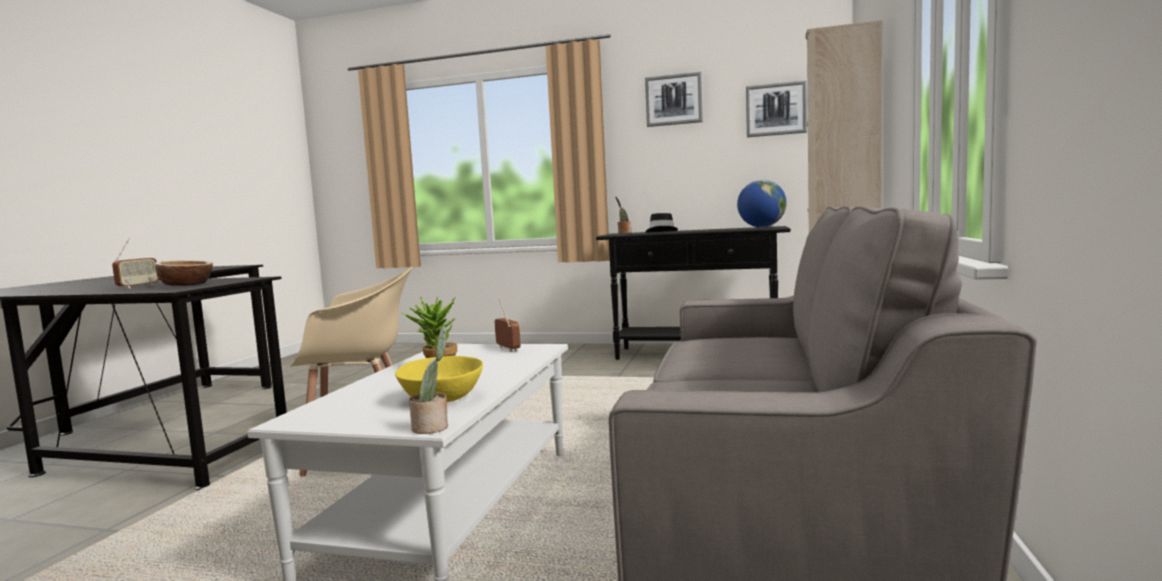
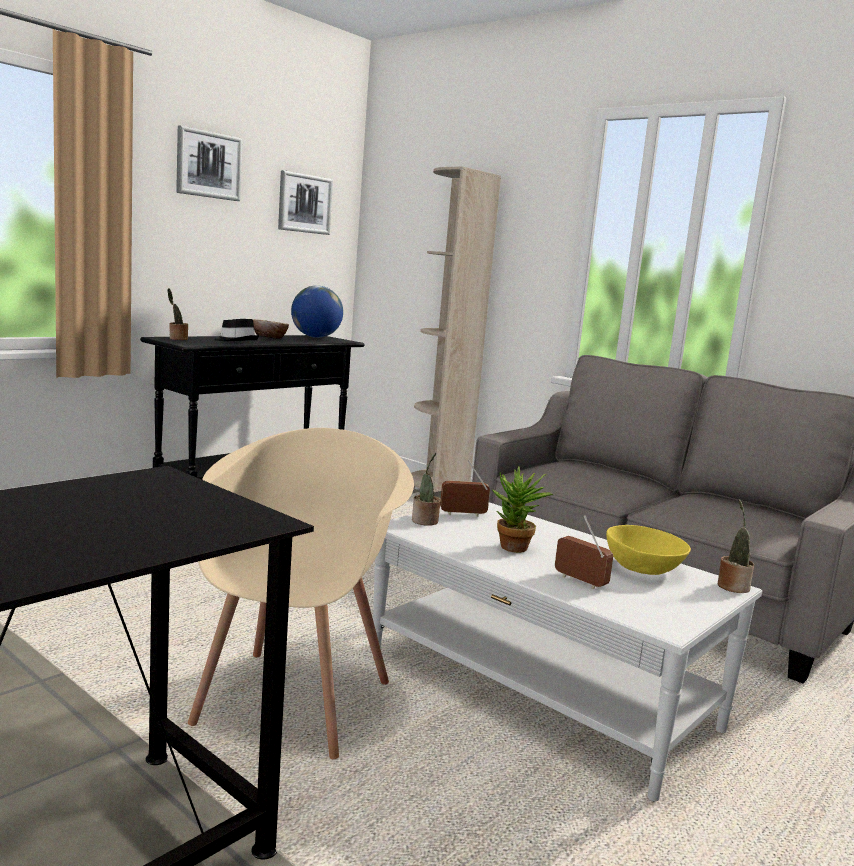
camera: 65 degrees left, 5 degrees up
radio [112,238,159,289] -> radio moved to [555,515,613,589]
bowl [155,260,213,286] -> bowl moved to [253,319,289,339]
none -> potted plant [412,452,441,526]

